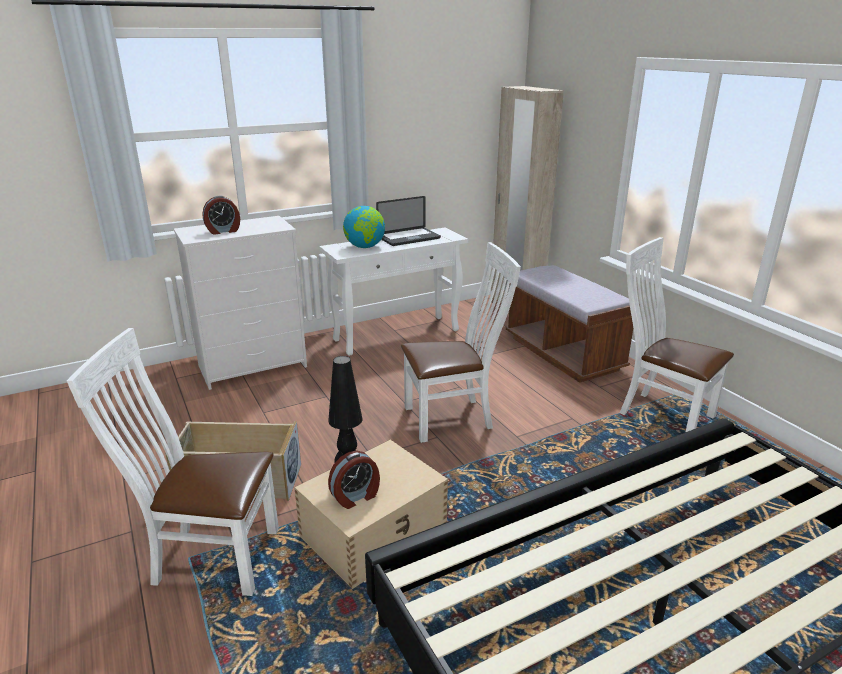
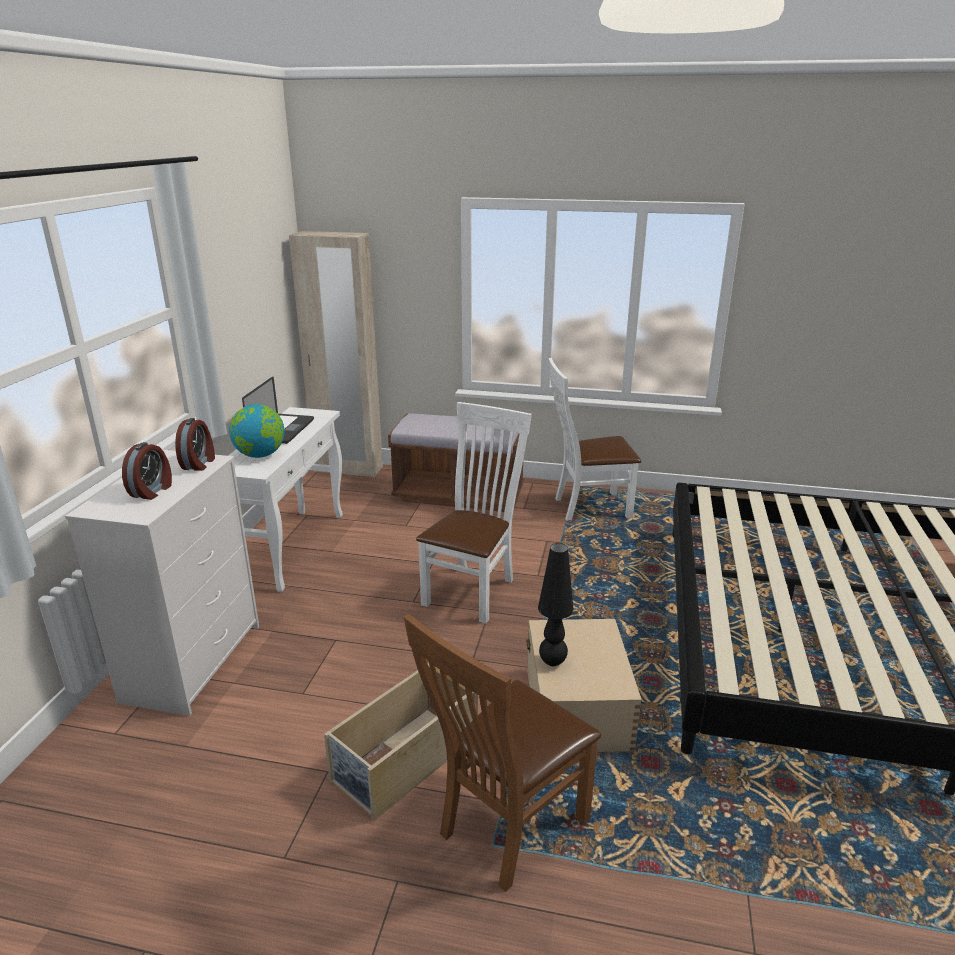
camera: 50 degrees left, 0 degrees up
white chair [67,328,279,596] -> brown chair [404,614,602,892]
alarm clock [328,450,380,509] -> alarm clock moved to [175,418,215,471]

